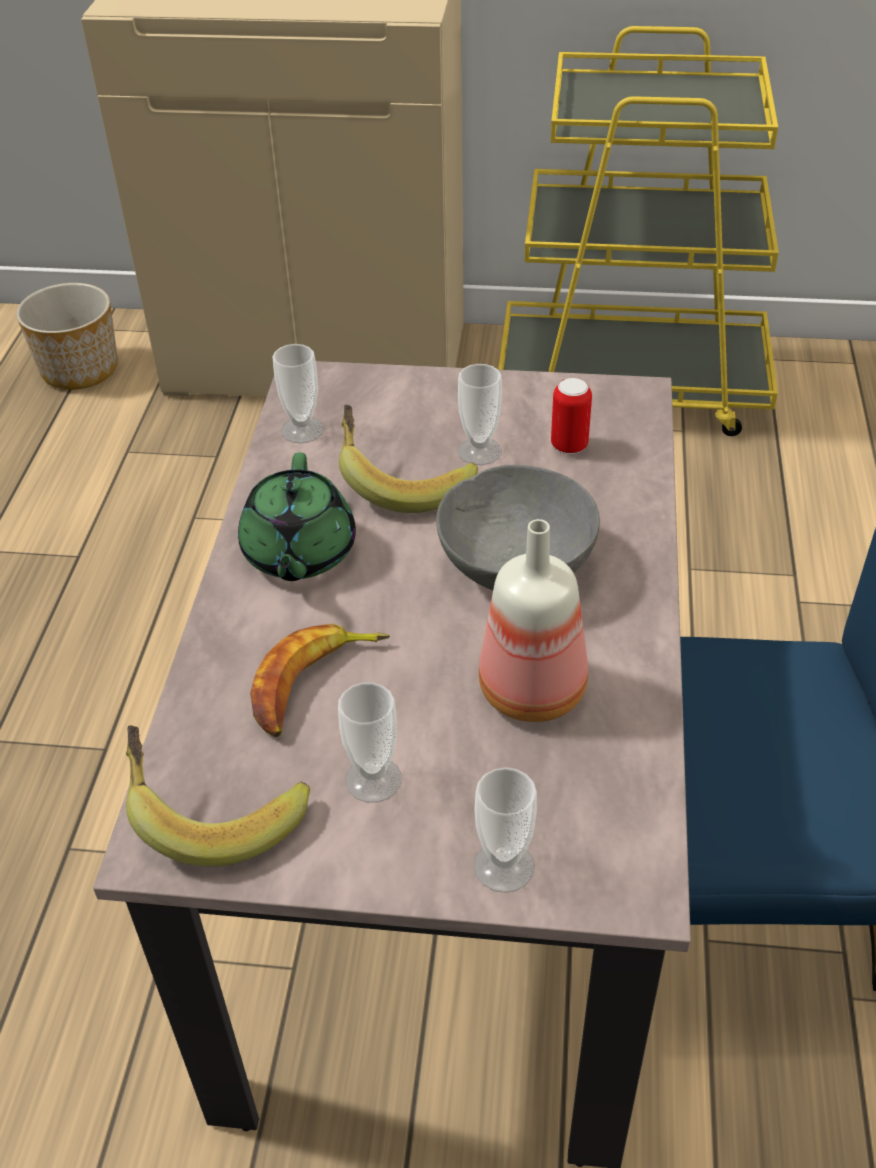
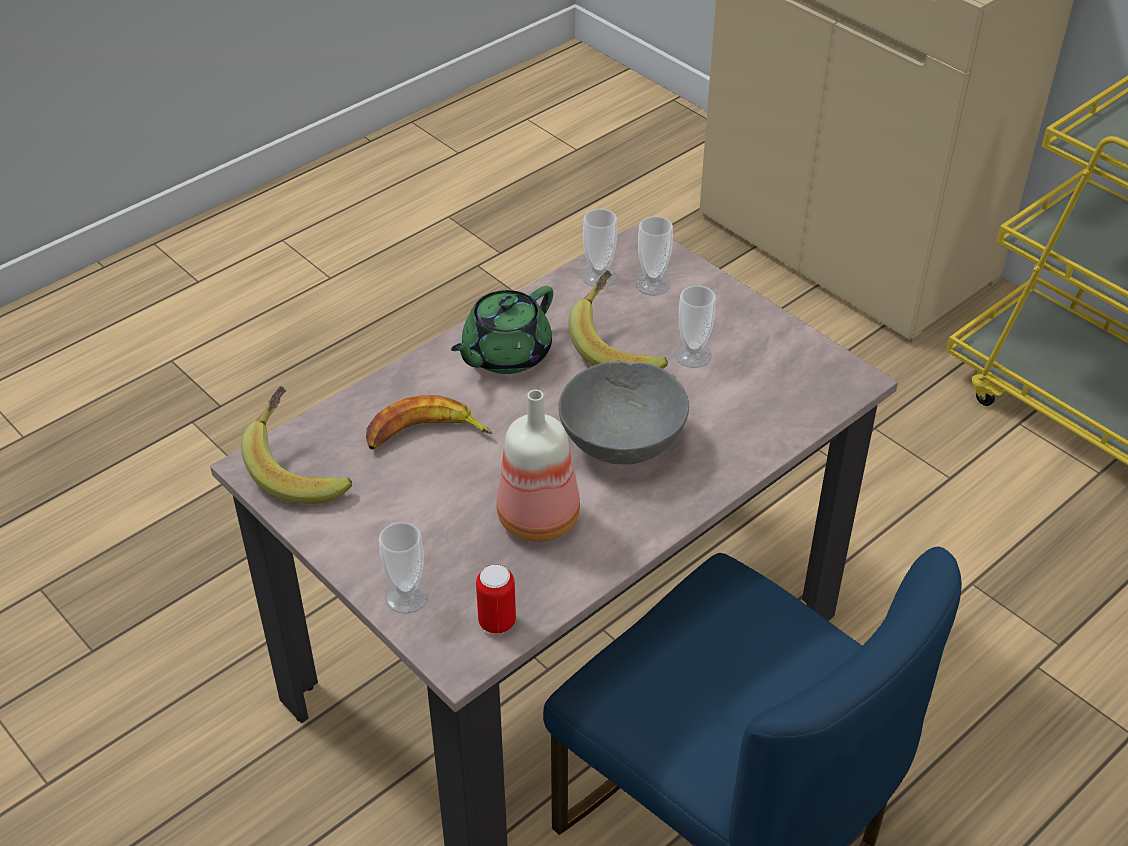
camera: 40 degrees right, 0 degrees up
planter [16,283,118,390] -> none
cup [338,682,402,803] -> cup moved to [636,216,673,296]
can [551,378,592,454] -> can moved to [476,564,516,634]

